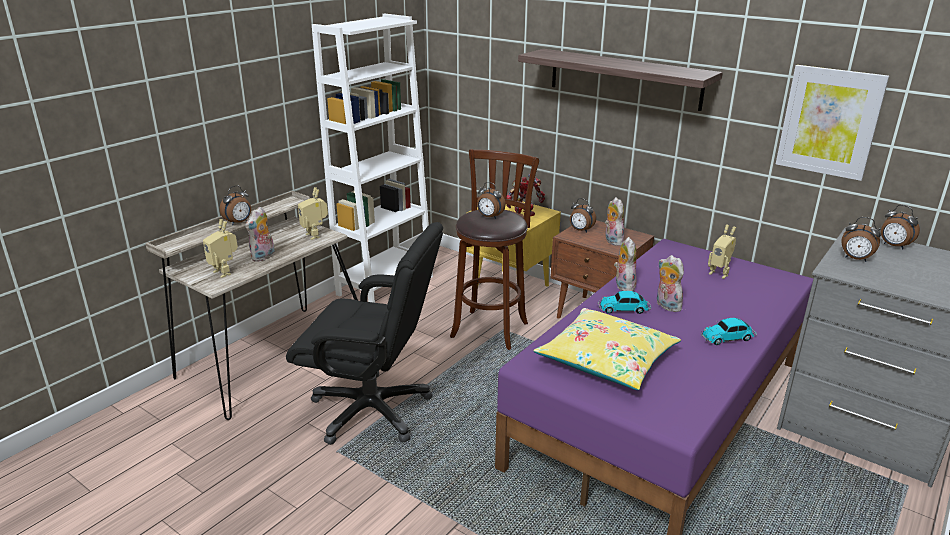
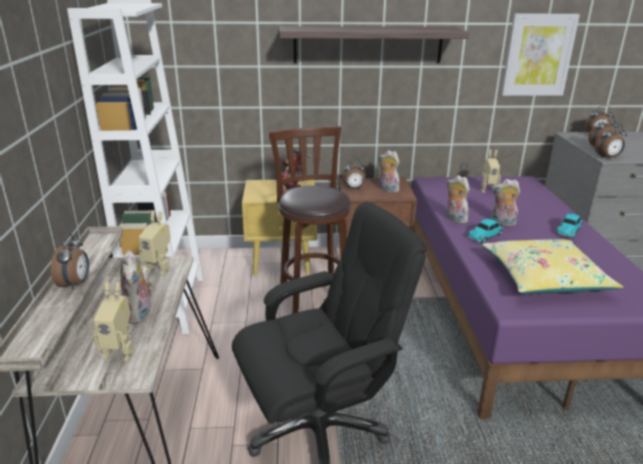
camera: 40 degrees left, 0 degrees up
alarm clock [477,182,506,219] -> alarm clock moved to [595,123,627,158]

